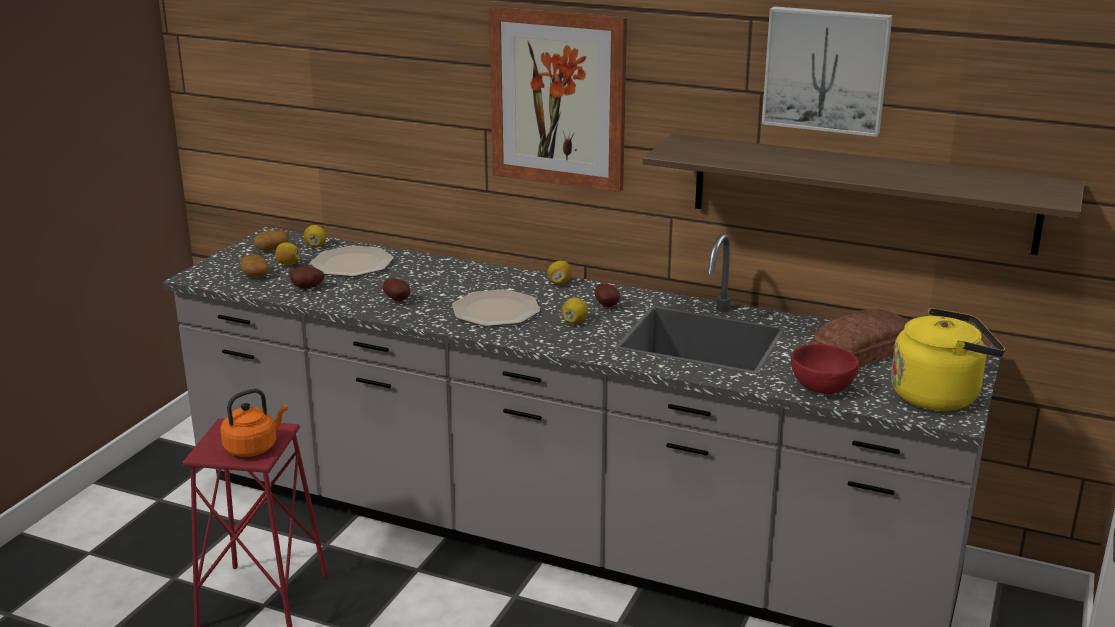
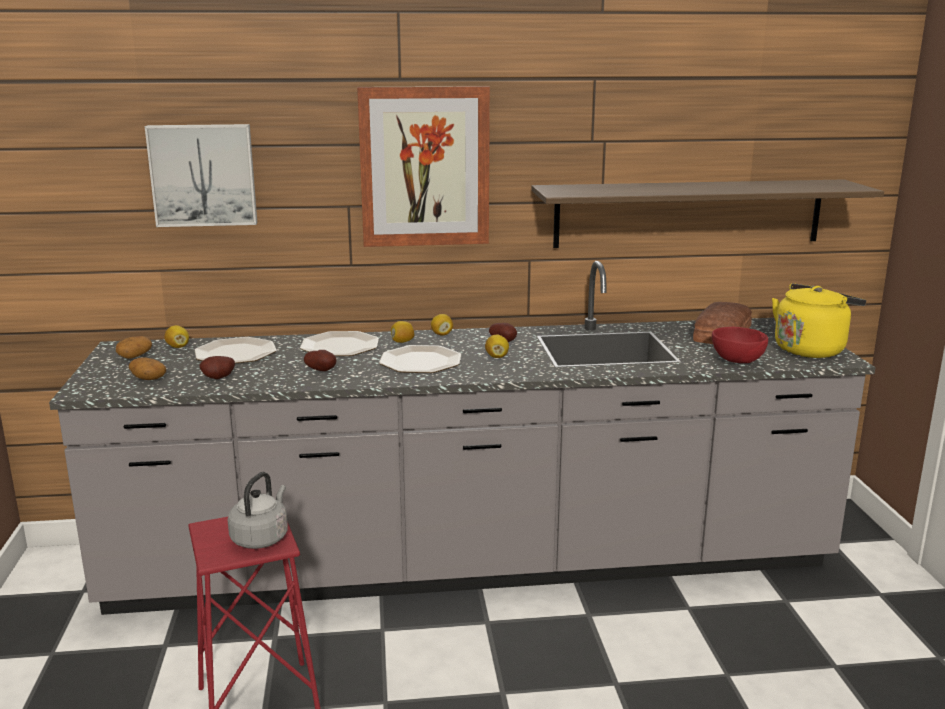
camera: 30 degrees left, 5 degrees down
orange kettle [221,389,288,457] -> grey kettle [228,472,288,549]
lemon [275,242,300,265] -> lemon moved to [391,321,414,343]
picture [762,6,893,137] -> picture moved to [145,124,257,227]
none -> plate [300,331,379,356]

